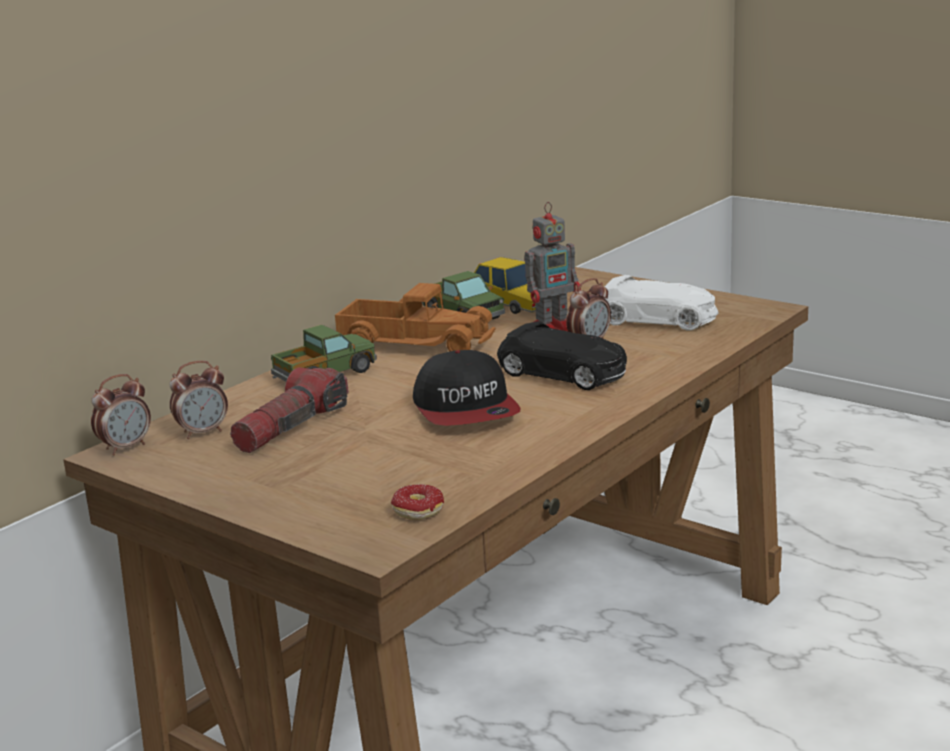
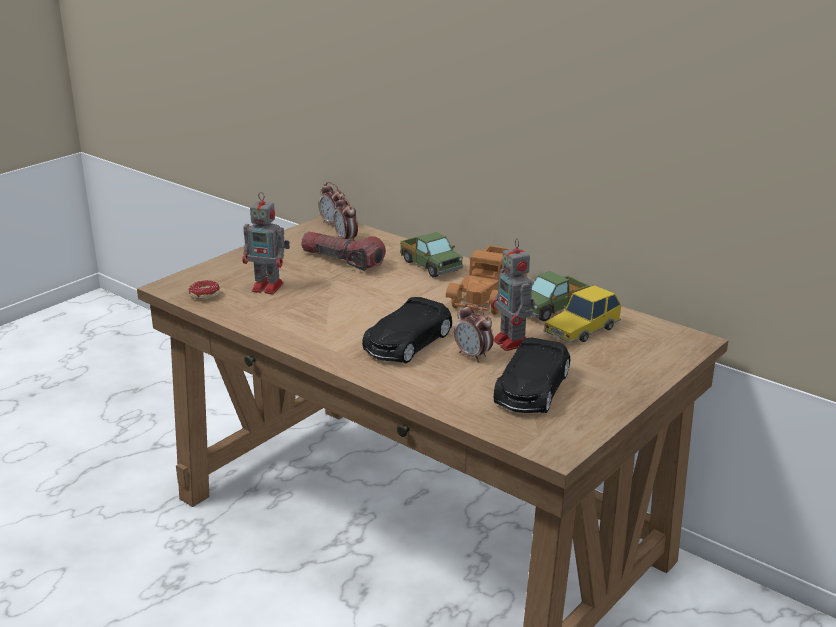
camera: 90 degrees right, 5 degrees up
cap [413,350,521,426] -> none
white toy car [604,275,719,331] -> black toy car [494,338,570,413]
none -> toy robot [242,192,290,294]

